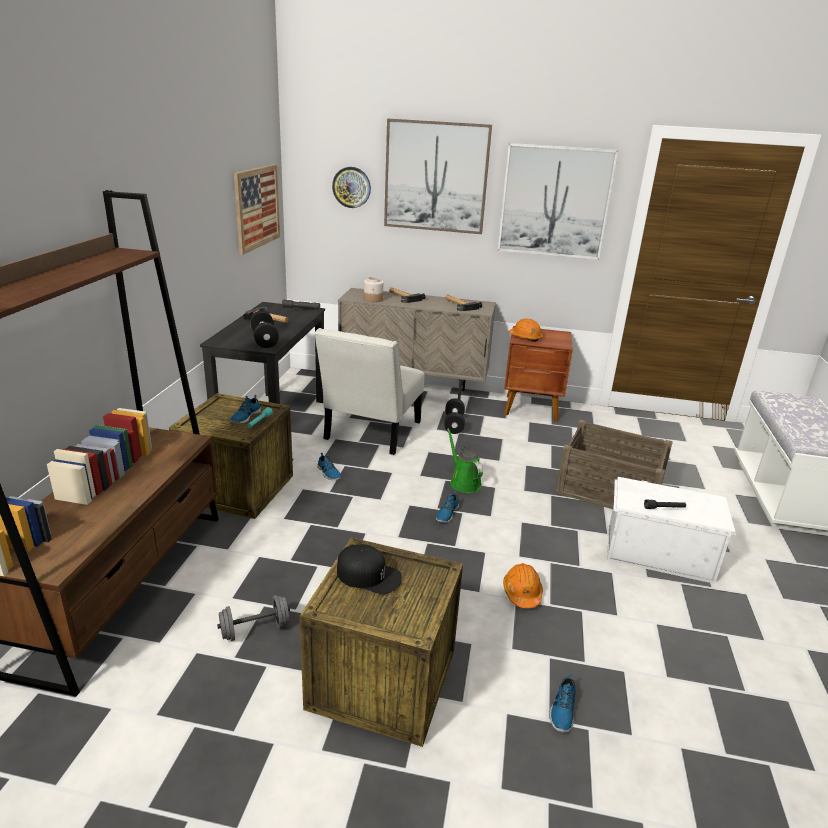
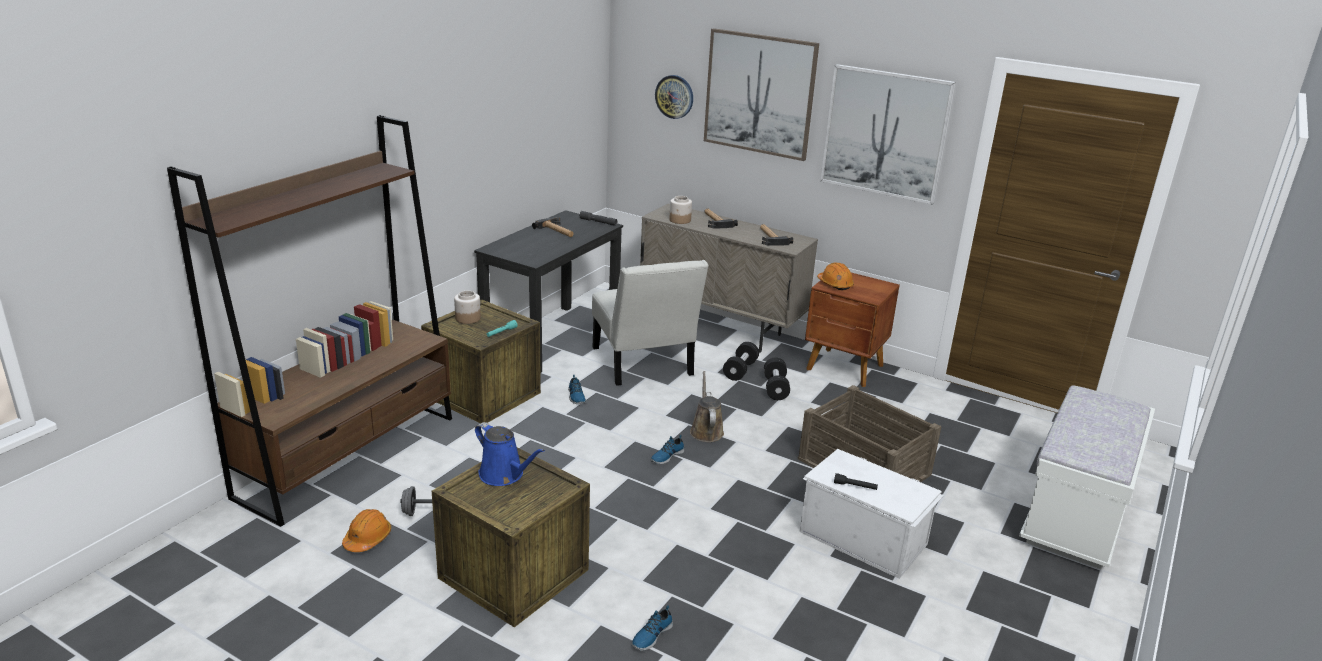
camera: 20 degrees right, 0 degrees up
shoe [230,395,261,424] -> none
picture [234,164,280,255] -> none
black dumbbell [250,311,279,348] -> black dumbbell moved to [764,358,790,400]
white chair [314,328,424,455] -> white chair turned 60 degrees counterclockwise [592,260,708,386]
black cap [337,544,402,594] -> blue watering can [475,422,545,486]
green watering can [447,428,483,493] -> brown watering can [690,371,724,442]
orange hard hat [503,563,543,608] -> orange hard hat moved to [342,509,391,552]
none -> jar [454,291,481,324]

